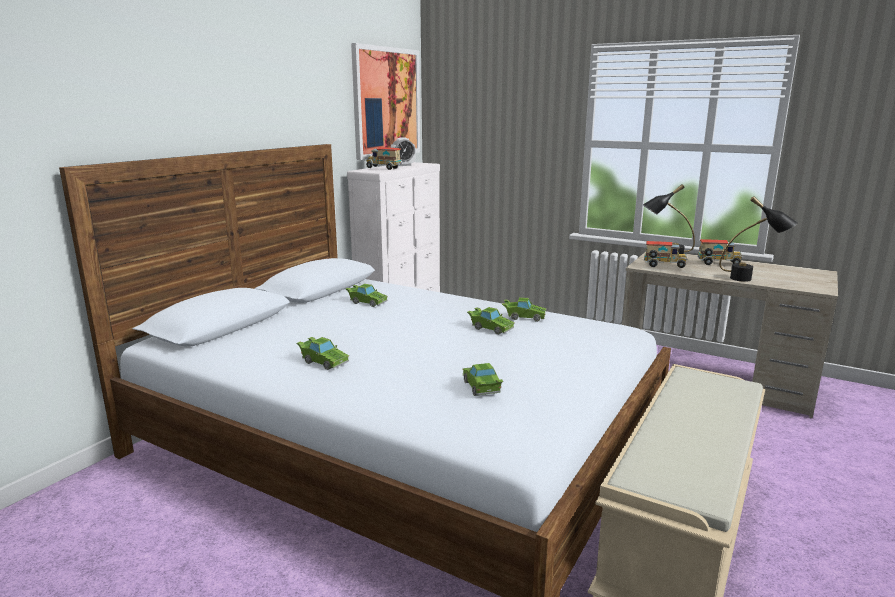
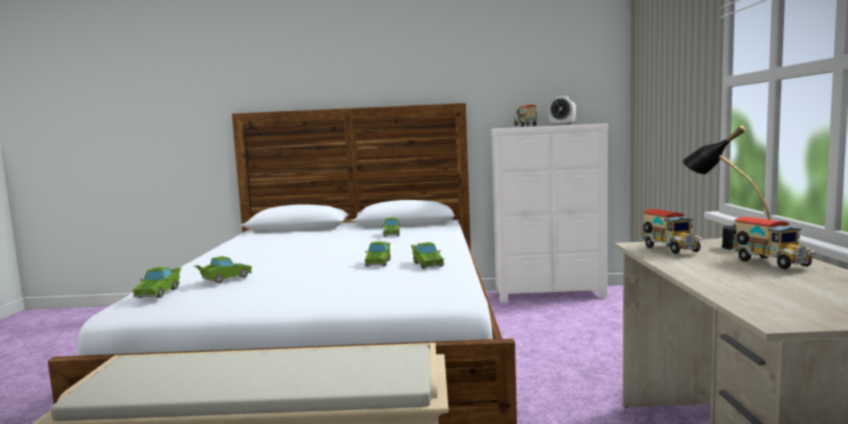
camera: 60 degrees right, 10 degrees down
green toy car [297,337,349,370] -> green toy car moved to [132,267,182,298]
picture [351,43,420,160] -> none
black table lamp [719,196,797,282] -> none

